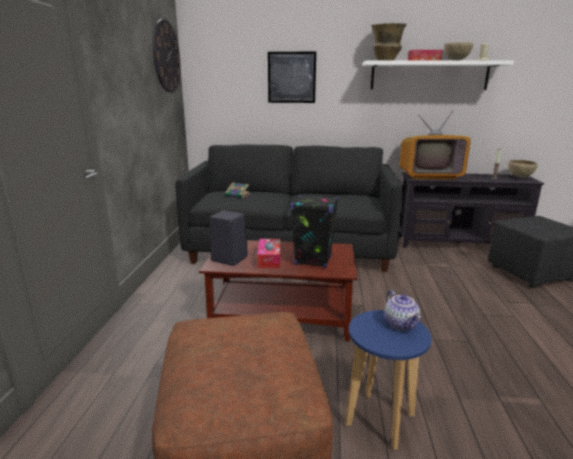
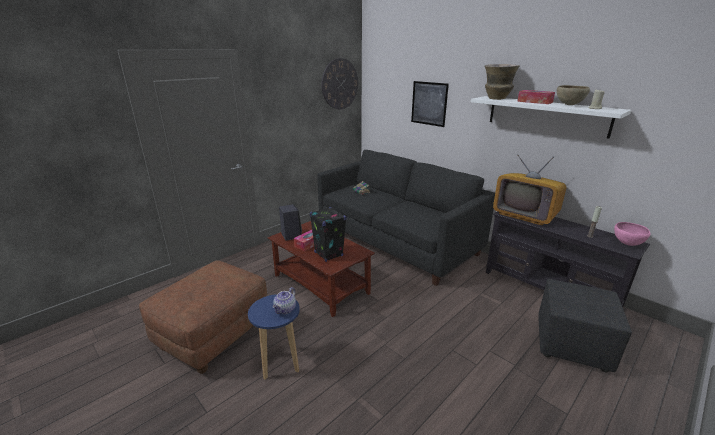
camera: 40 degrees right, 5 degrees up
brown bowl [508,160,538,178] -> pink bowl [614,222,651,246]

